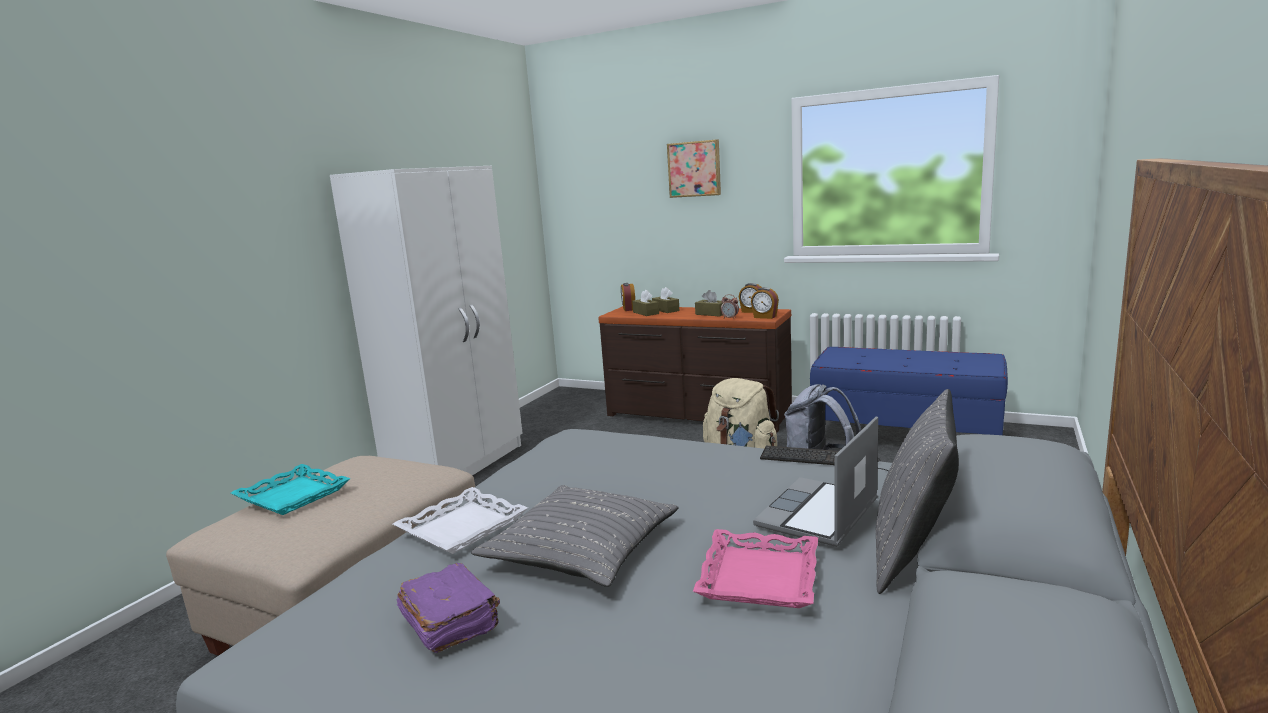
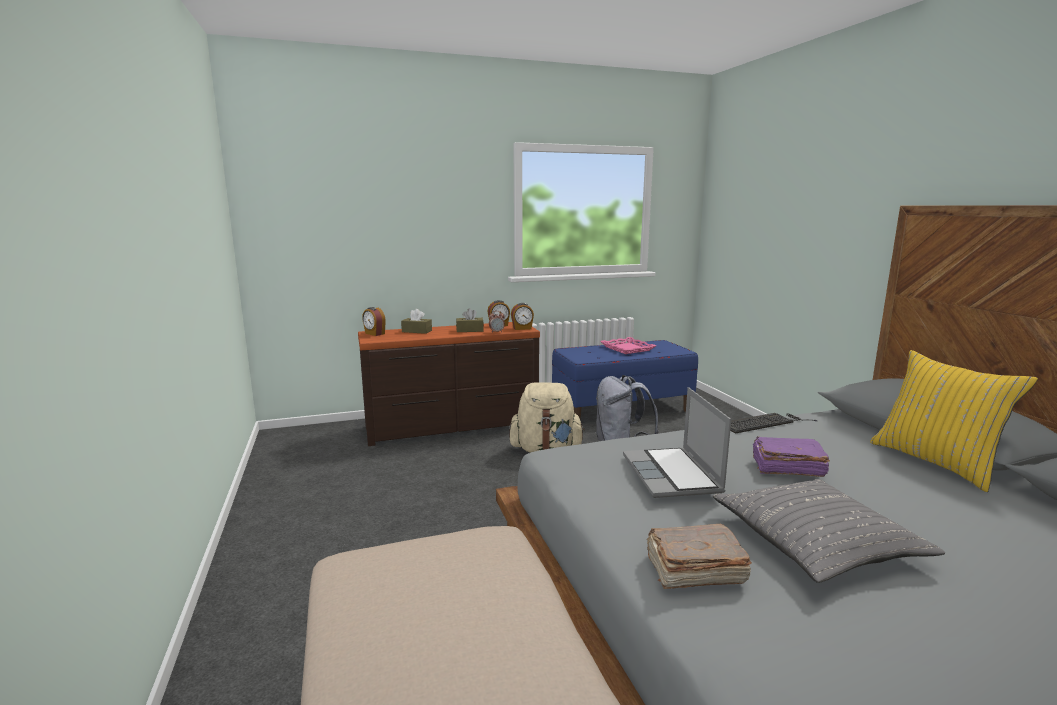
camera: 45 degrees left, 0 degrees up
turquoise tray [231,464,351,515] -> none
white wardrobe [330,166,523,476] -> none
white tray [393,487,528,554] -> brown book [646,524,752,589]
purple book [397,563,500,653] -> purple book moved to [752,437,830,477]
brown tissue box [632,290,659,316] -> none
picture [667,139,721,198] -> none
pink tray [693,529,818,608] -> pink tray moved to [600,337,656,354]
laptop [753,416,878,547] -> laptop moved to [623,387,731,498]
grey pillow [876,389,959,594] -> yellow pillow [870,350,1038,492]

